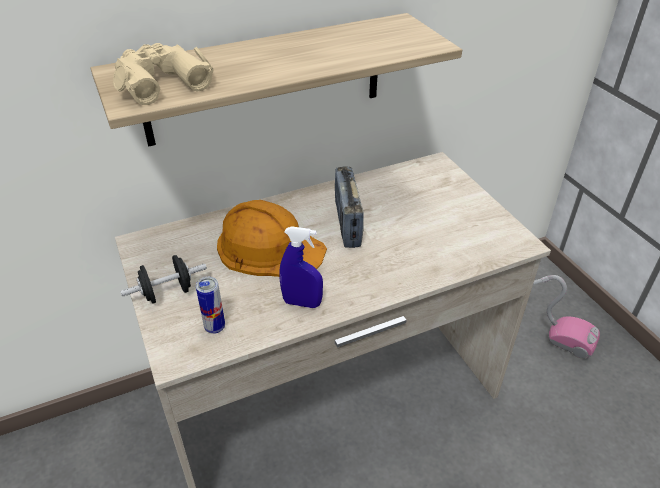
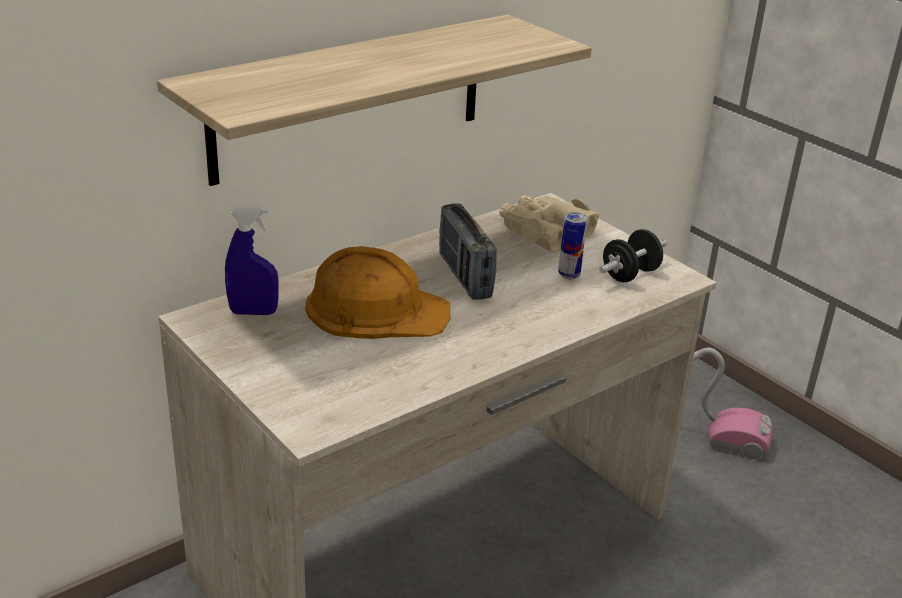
camera: 15 degrees left, 10 degrees down
beige binoculars [113,43,214,105] -> beige binoculars moved to [499,195,600,253]
black dumbbell [120,255,207,304] -> black dumbbell moved to [599,229,667,282]
can [196,277,225,334] -> can moved to [558,212,587,279]
blue spray bottle [280,226,323,308] -> blue spray bottle moved to [225,206,279,315]

